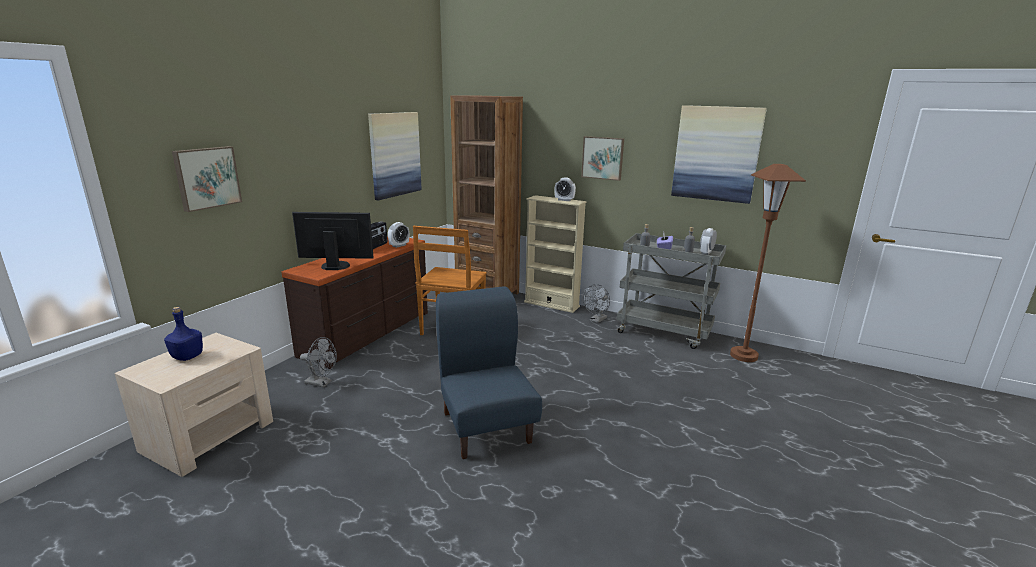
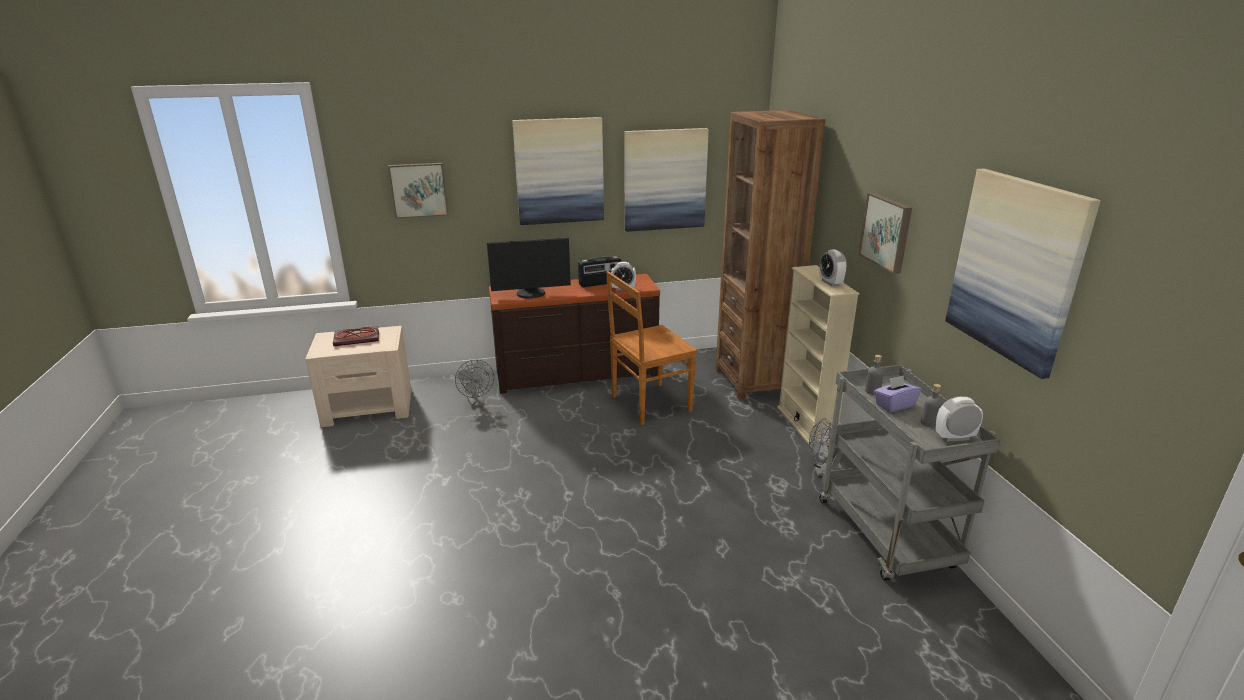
camera: 50 degrees right, 5 degrees up
blue bottle [164,307,203,361] -> book [333,326,379,346]
monitor [292,212,374,270] -> monitor turned 120 degrees clockwise [487,238,571,299]
blue chair [436,286,542,459] -> none
brown floor lamp [730,164,806,362] -> none
none -> picture [512,117,604,225]

